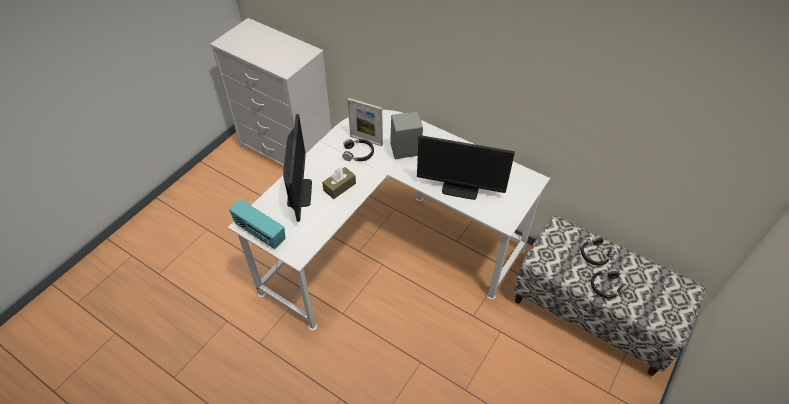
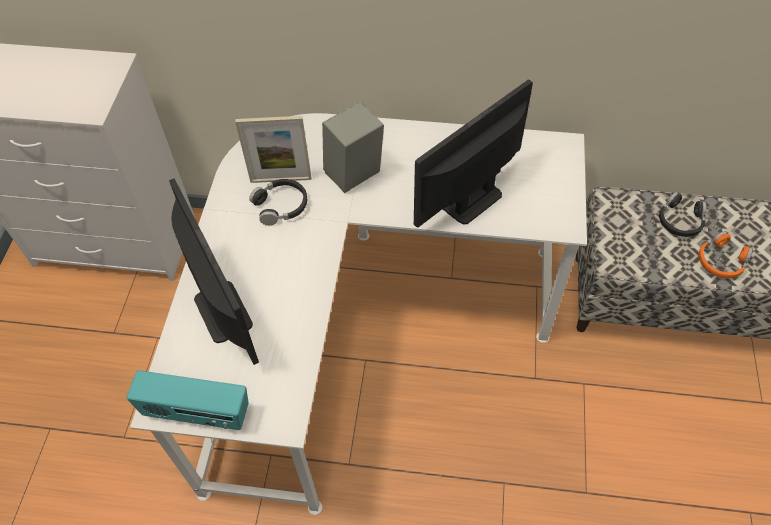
camera: 25 degrees left, 5 degrees up
brown tissue box [322,167,356,199] -> none
monitor [417,135,515,200] -> monitor turned 150 degrees clockwise [414,79,533,228]
black headphones [591,269,628,299] -> orange headphones [699,231,753,278]

